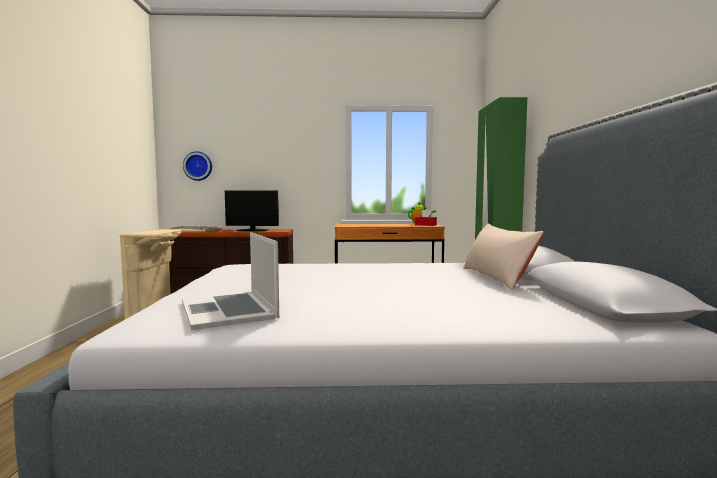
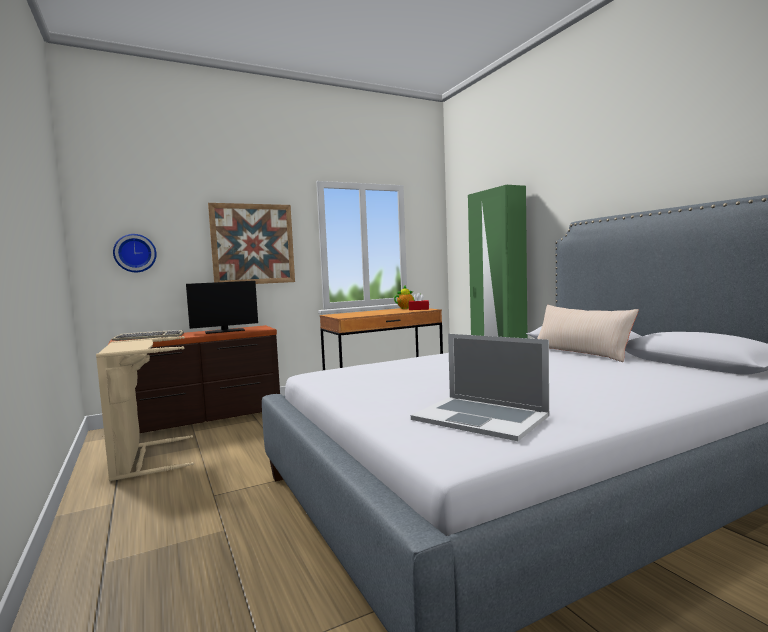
camera: 25 degrees left, 0 degrees up
none -> picture [208,203,295,284]

